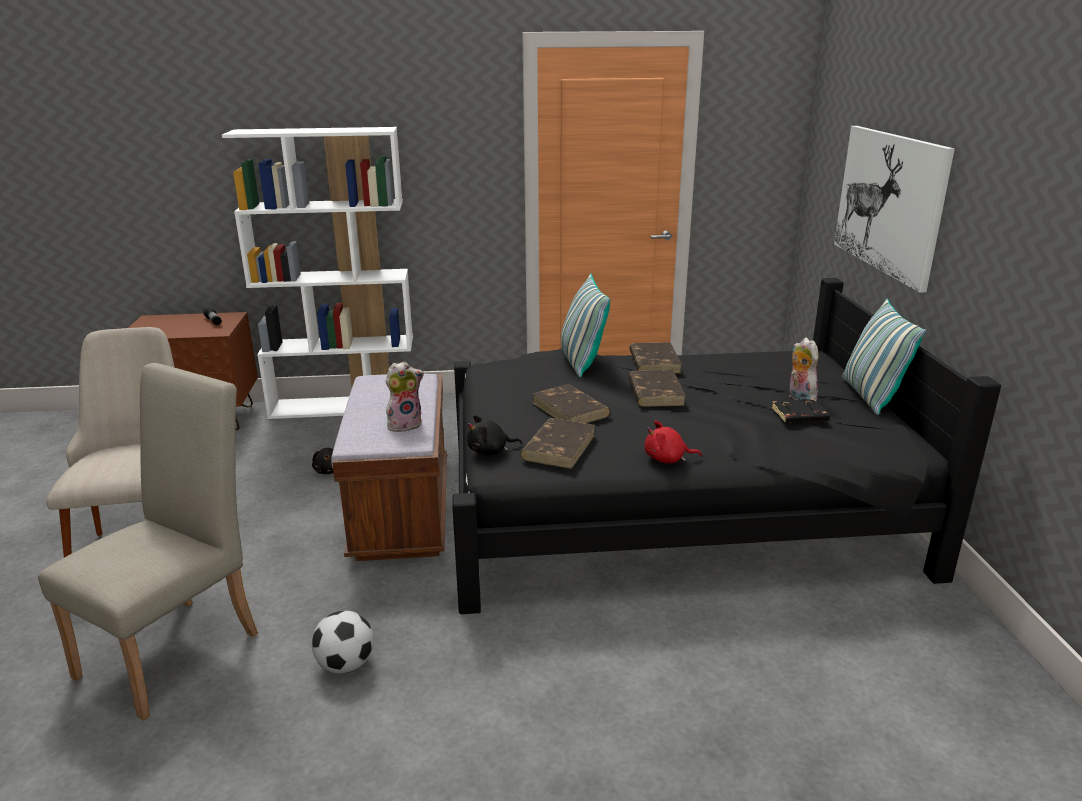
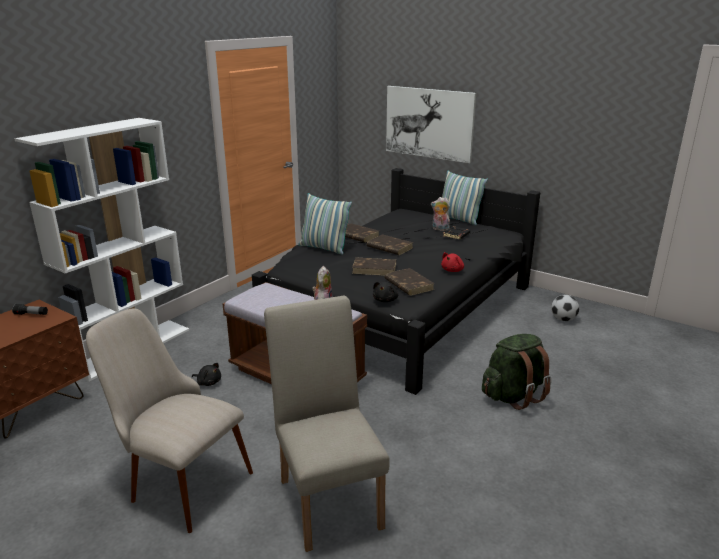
camera: 50 degrees left, 0 degrees up
football [312,611,374,674] -> football moved to [551,295,579,321]
none -> green backpack [482,334,551,410]

